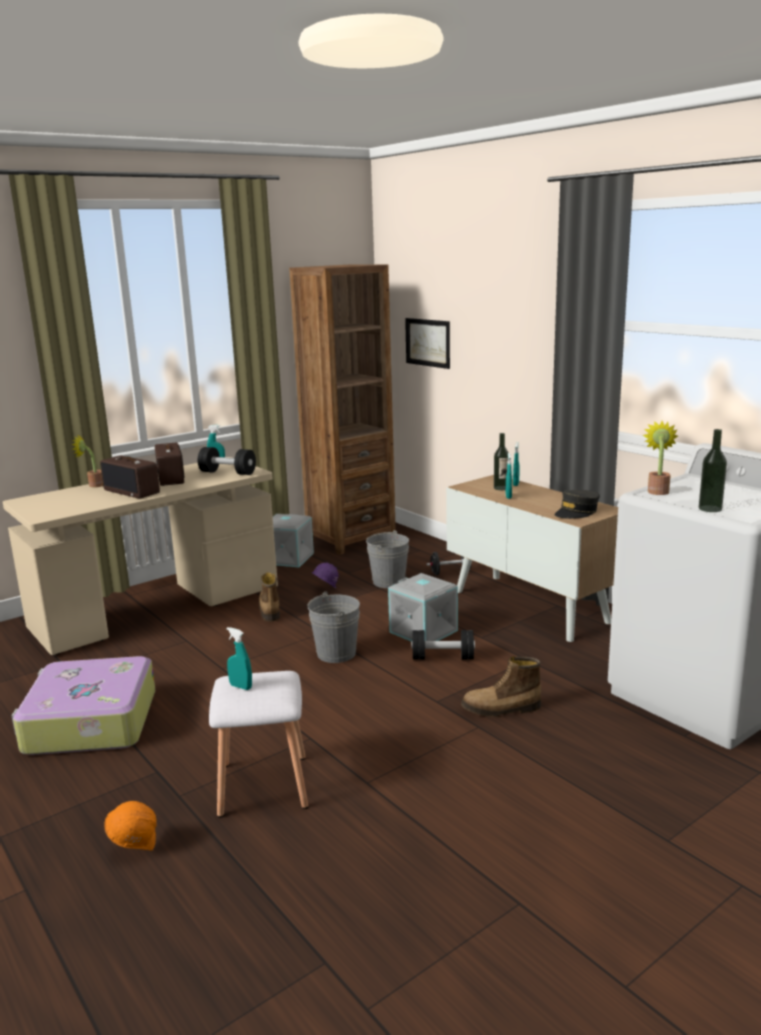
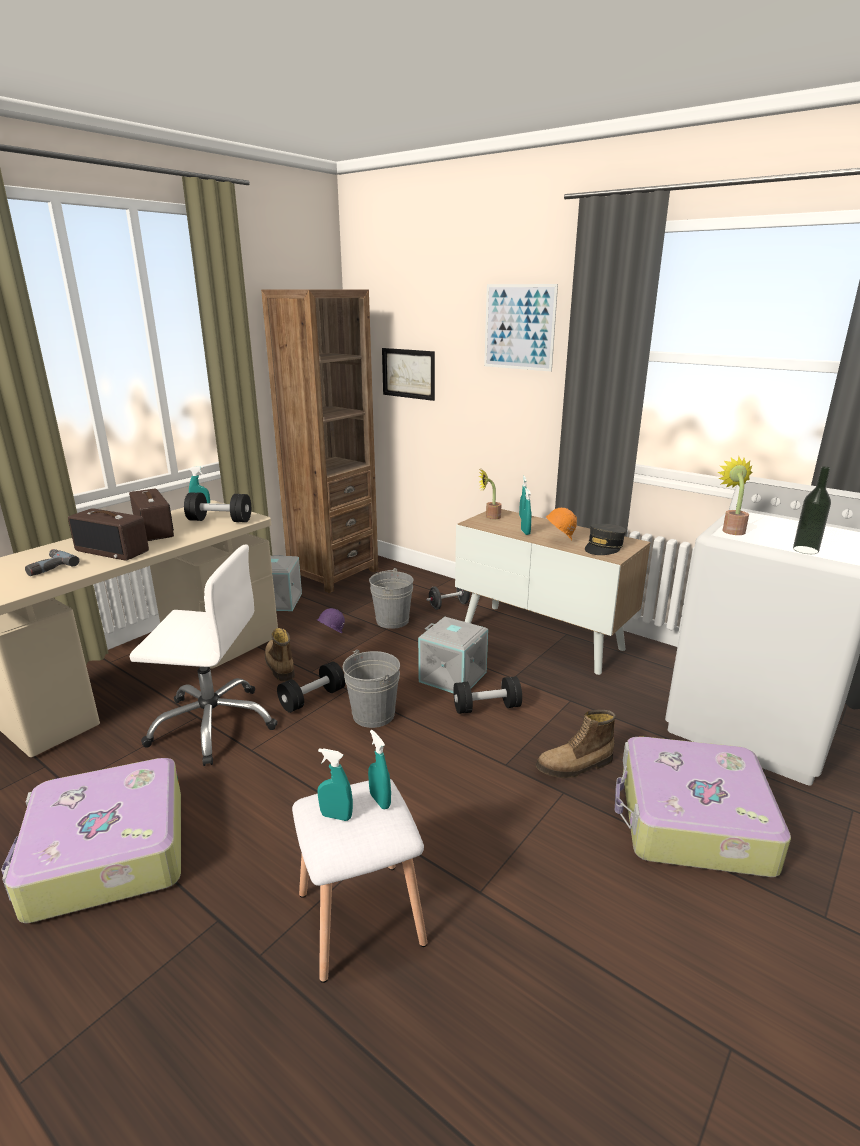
camera: 15 degrees left, 5 degrees up
potted plant [71,435,103,487] -> potted plant moved to [479,470,502,519]
orange hard hat [104,801,157,851] -> orange hard hat moved to [546,508,577,540]
bottle [494,433,509,490] -> none
none -> power drill [25,549,80,576]
none -> white office chair [129,545,278,766]
none -> black dumbbell [277,661,345,713]
none -> turquoise spray bottle [368,730,391,809]
none -> picture [484,284,558,372]
none -> suitcase [615,737,791,877]

